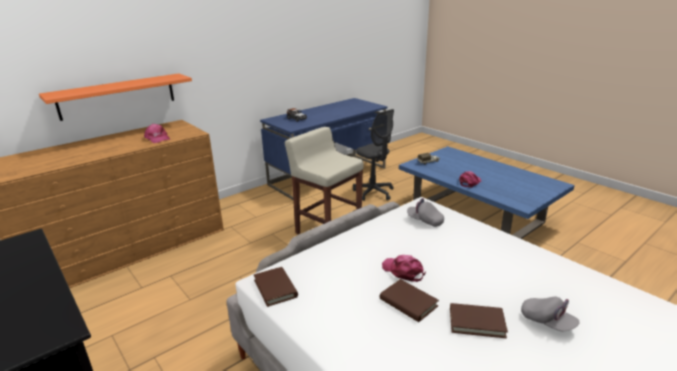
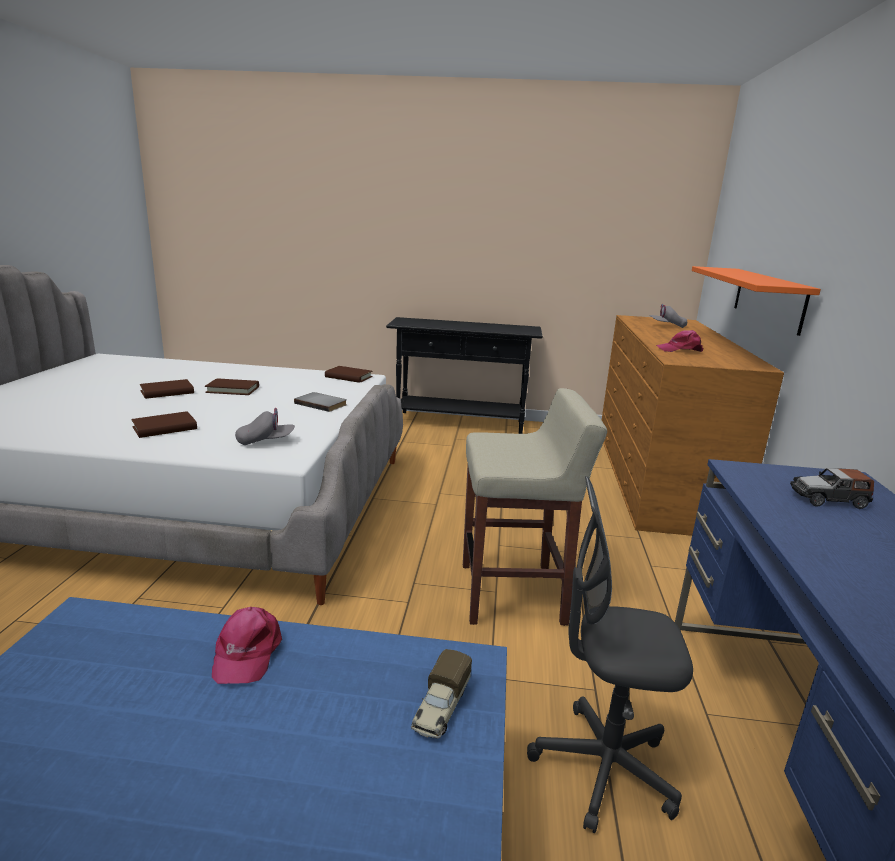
camera: 135 degrees right, 5 degrees down
pink cap [382,255,426,282] -> none
grey cap [521,297,580,331] -> grey cap moved to [649,304,687,328]
none -> brown book [131,411,197,438]
none -> grey book [294,392,347,412]

